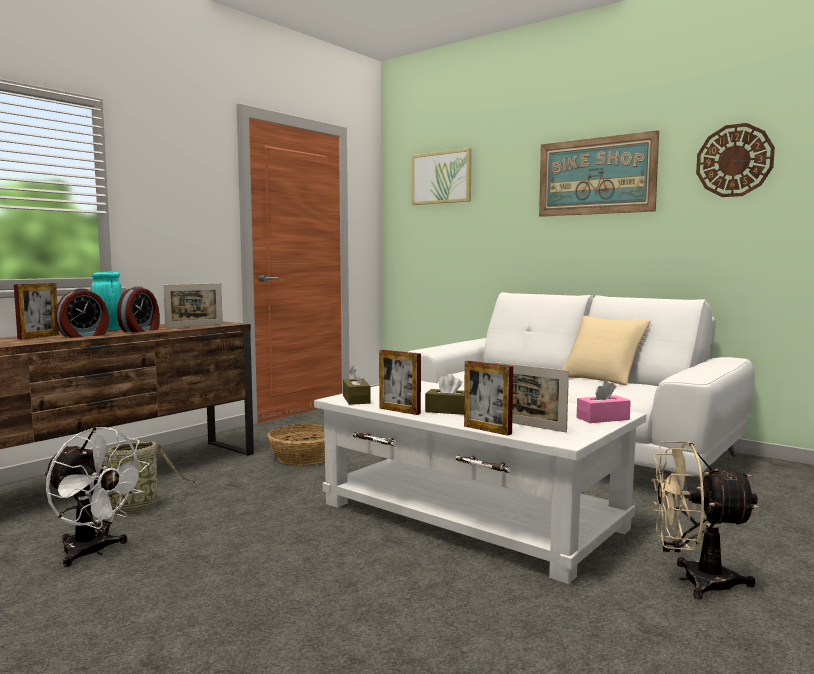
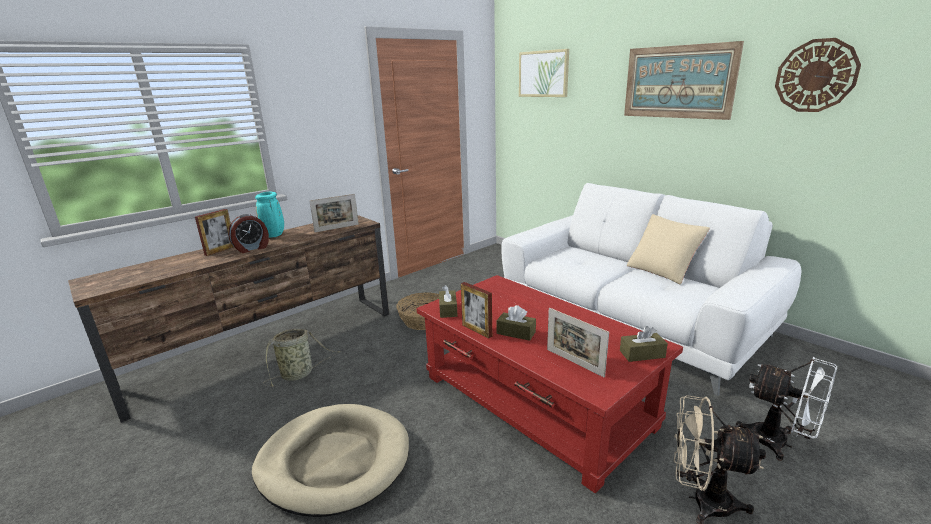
camera: 10 degrees right, 15 degrees up
white fan [44,427,150,567] -> white fan moved to [736,356,837,461]
alarm clock [117,286,160,332] -> none
white coffee table [314,381,646,584] -> red coffee table [416,275,683,493]
picture frame [464,361,513,436] -> none
pink tissue box [577,380,631,423] -> brown tissue box [620,326,668,362]
none -> beige dog bed [252,404,409,517]

